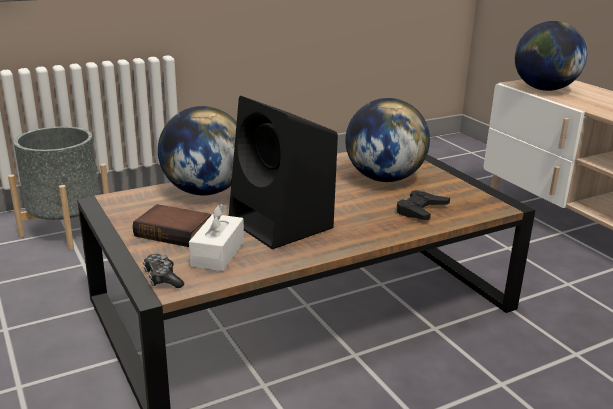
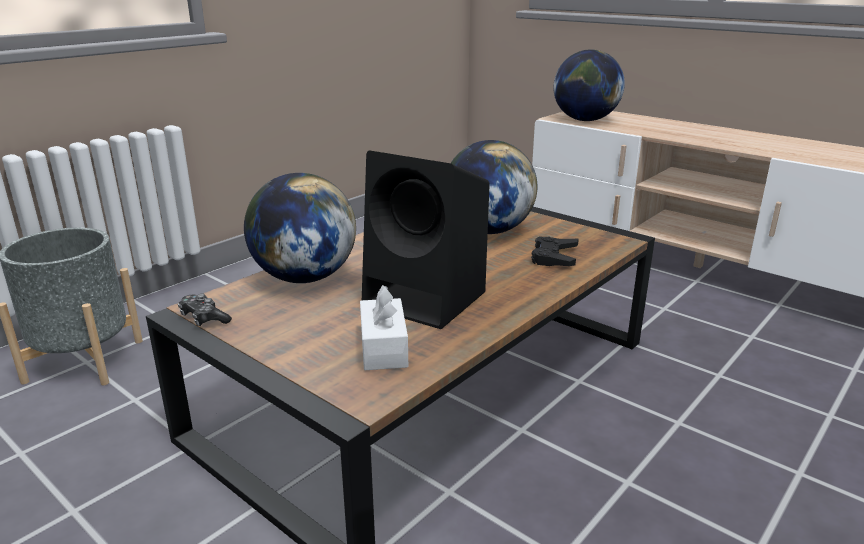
camera: 20 degrees left, 0 degrees up
book [133,204,211,247] -> none
game controller [143,254,184,288] -> game controller moved to [178,293,232,326]

